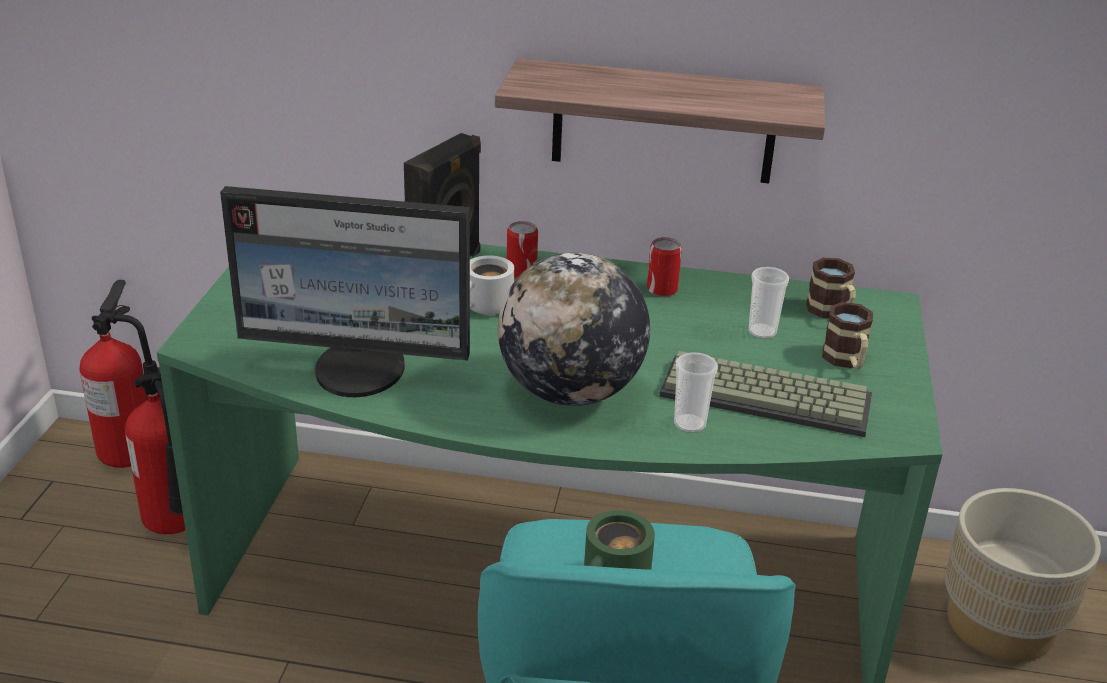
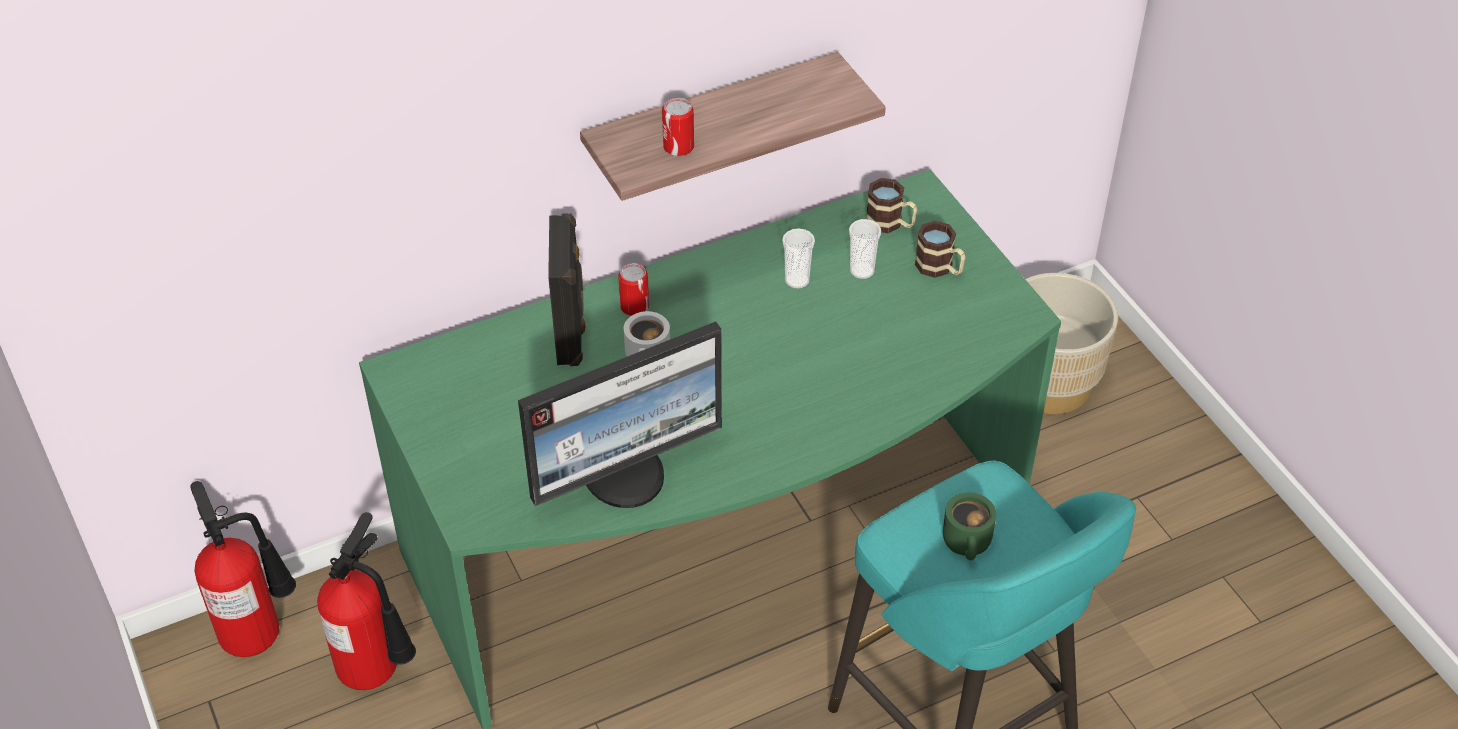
camera: 35 degrees left, 15 degrees up
globe [498,253,650,406] -> none
can [647,237,682,297] -> can moved to [662,98,694,156]
keyboard [659,351,872,437] -> none
cup [674,352,718,433] -> cup moved to [782,229,815,289]

